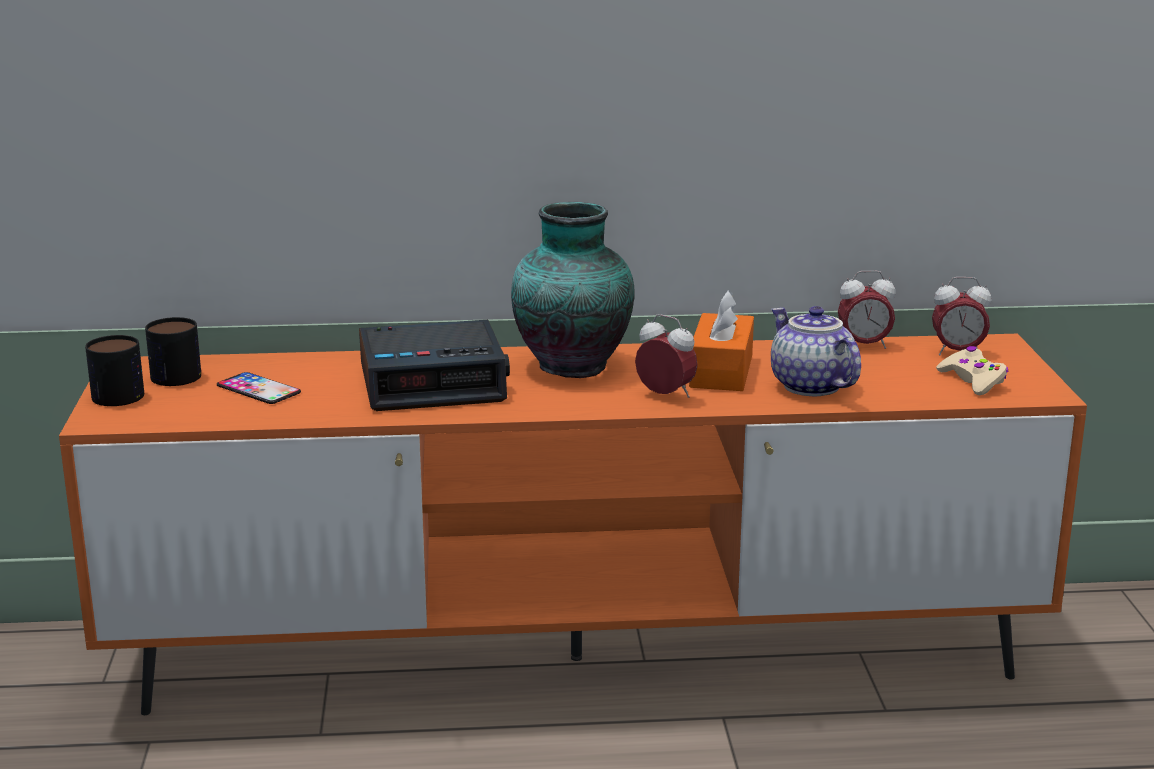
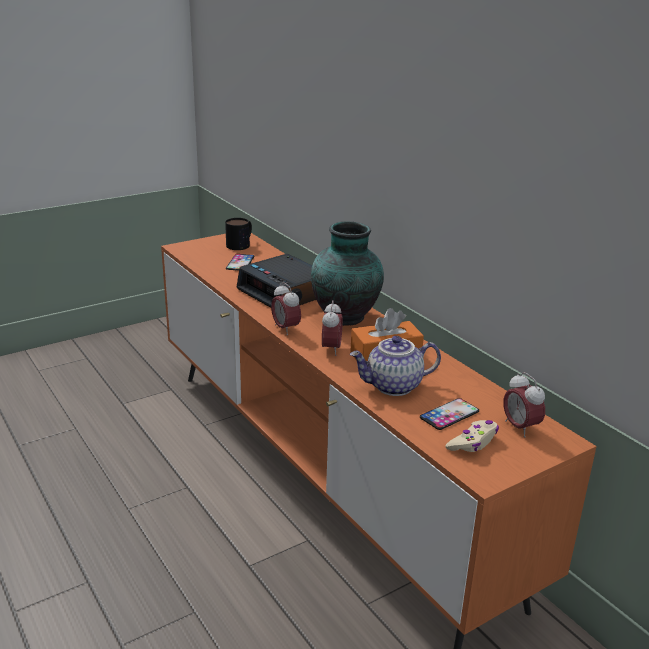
camera: 60 degrees right, 5 degrees up
mug [85,335,144,406] -> none
teapot [771,306,861,396] -> teapot turned 135 degrees counterclockwise [350,336,441,396]
alarm clock [838,271,895,349] -> alarm clock moved to [271,282,301,335]
none -> phone [420,398,479,430]

